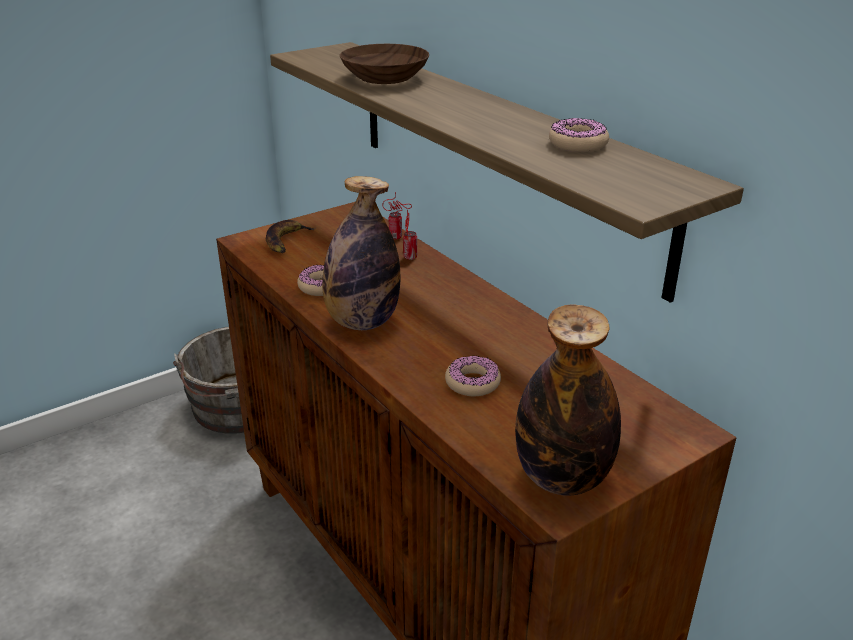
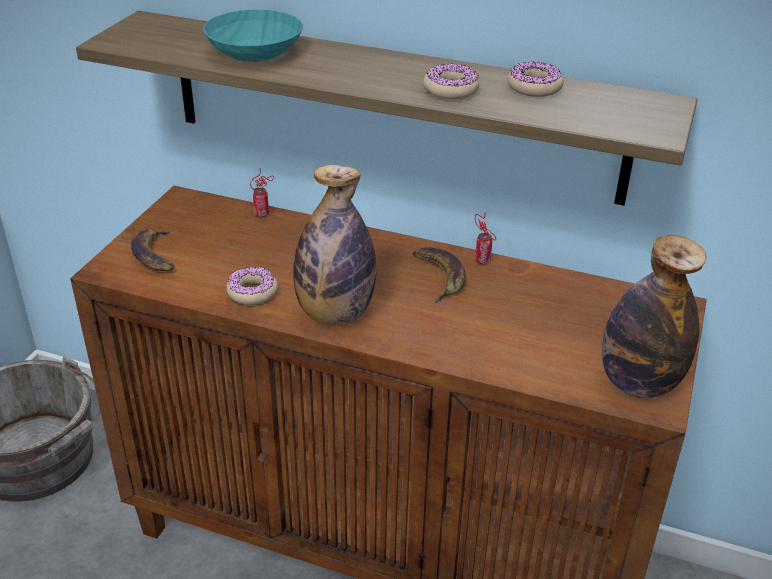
camera: 35 degrees left, 5 degrees up
brown bowl [340,44,429,84] -> turquoise bowl [203,9,303,62]
can [403,210,417,260] -> can moved to [475,212,496,264]
donut [445,355,501,396] -> donut moved to [423,63,479,99]
none -> banana [412,247,465,302]

